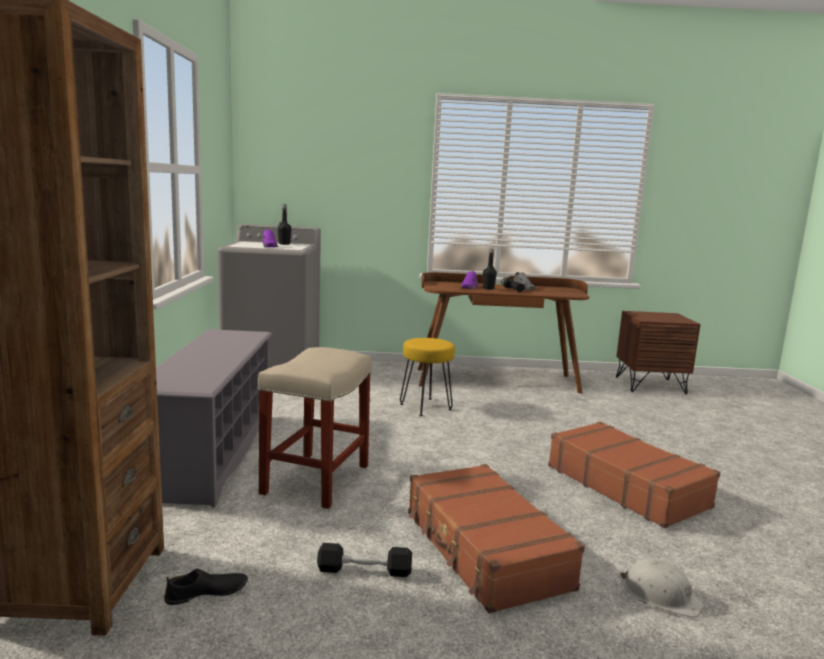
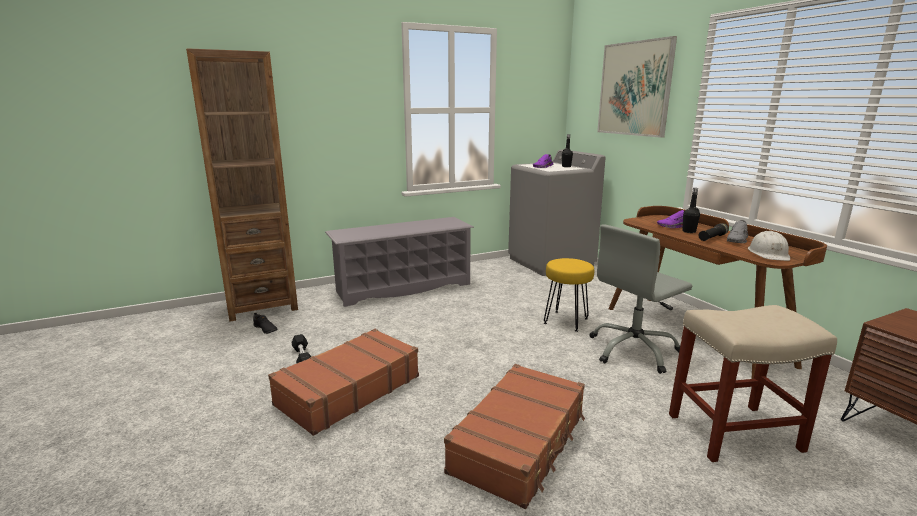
camera: 65 degrees right, 5 degrees up
beige stool [258,347,372,509] -> beige stool moved to [669,305,837,462]
white hard hat [620,558,704,617] -> white hard hat moved to [748,231,790,261]
none -> grey office chair [589,224,692,374]
none -> picture [597,36,677,138]

